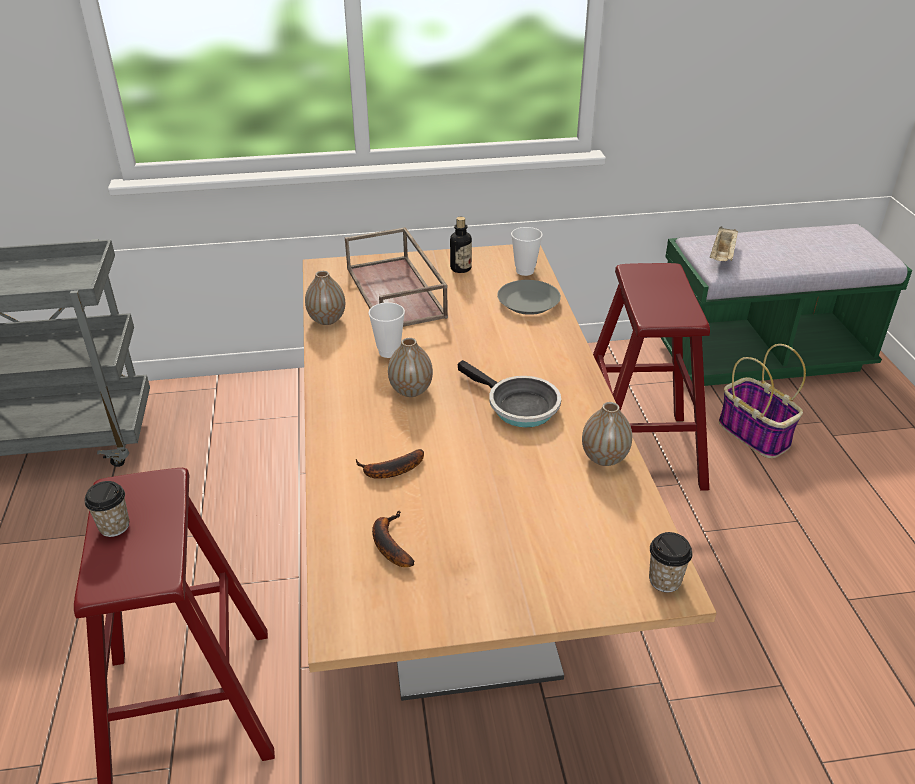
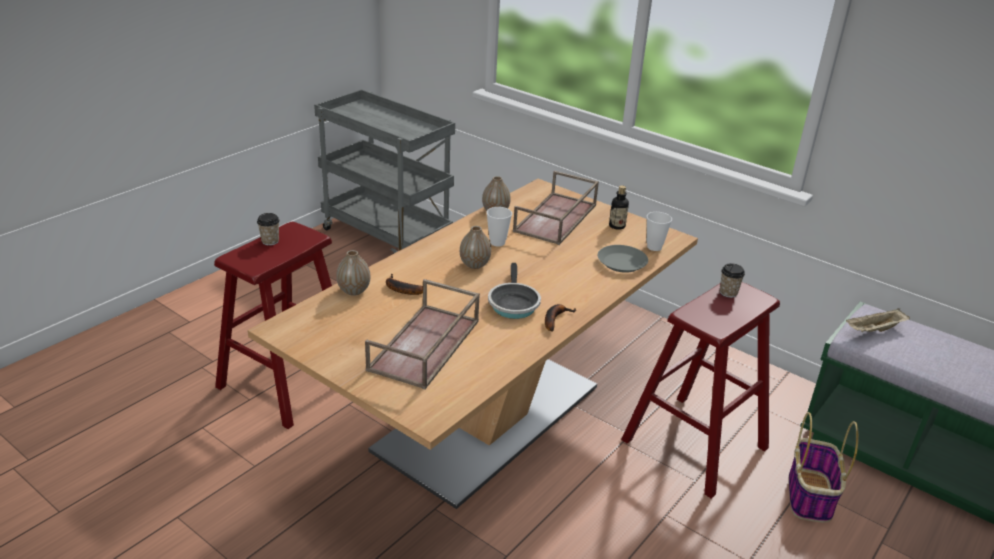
camera: 45 degrees right, 5 degrees down
banana [372,511,414,567] -> banana moved to [545,304,576,332]
vase [582,402,632,466] -> vase moved to [336,250,370,296]
cup [649,532,692,592] -> cup moved to [720,263,745,298]
none -> brown tray [365,279,480,390]

